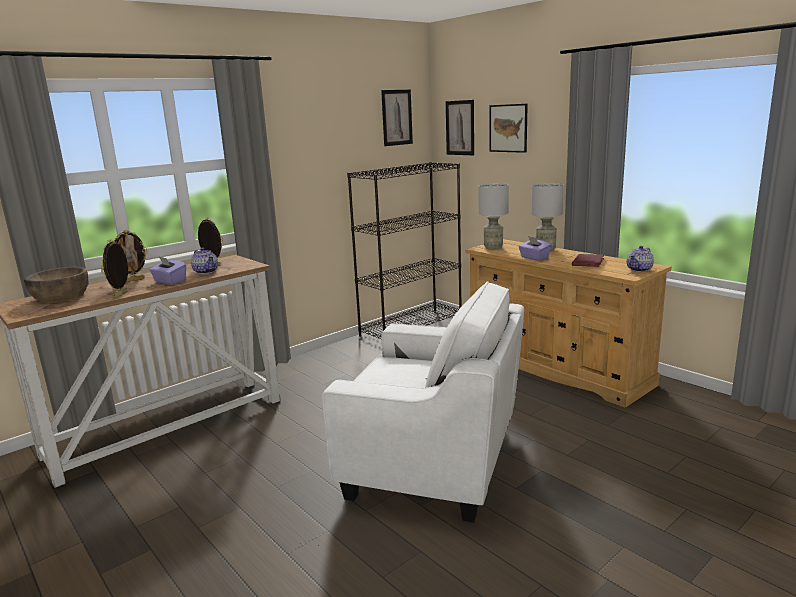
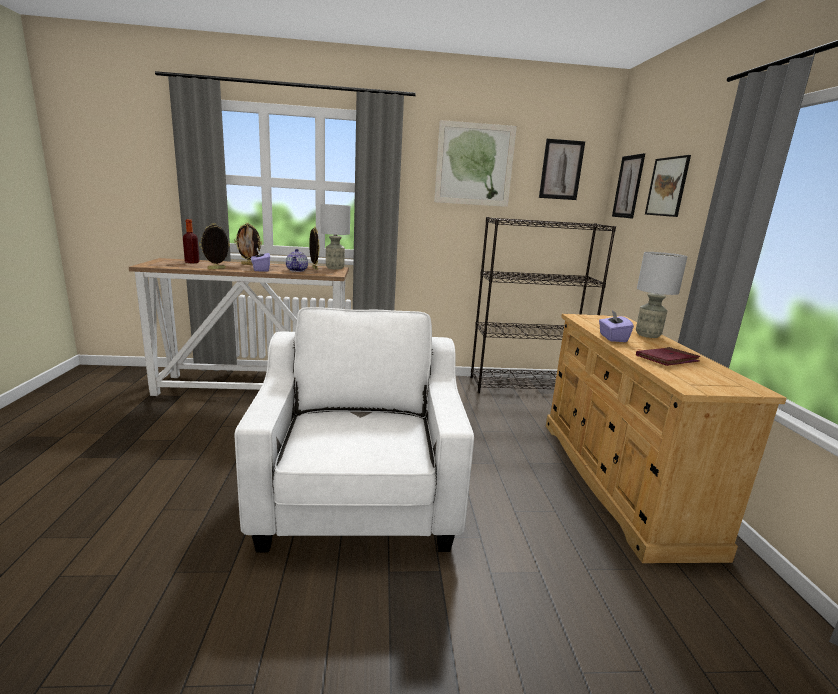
camera: 35 degrees right, 0 degrees up
brown bowl [24,267,88,303] -> bottle [183,219,199,263]
white armchair [322,281,524,523] -> white armchair turned 150 degrees counterclockwise [235,307,474,553]
grey table lamp [478,183,509,250] -> grey table lamp moved to [321,204,350,269]
teapot [627,246,654,272] -> none
none -> picture [434,120,517,207]

